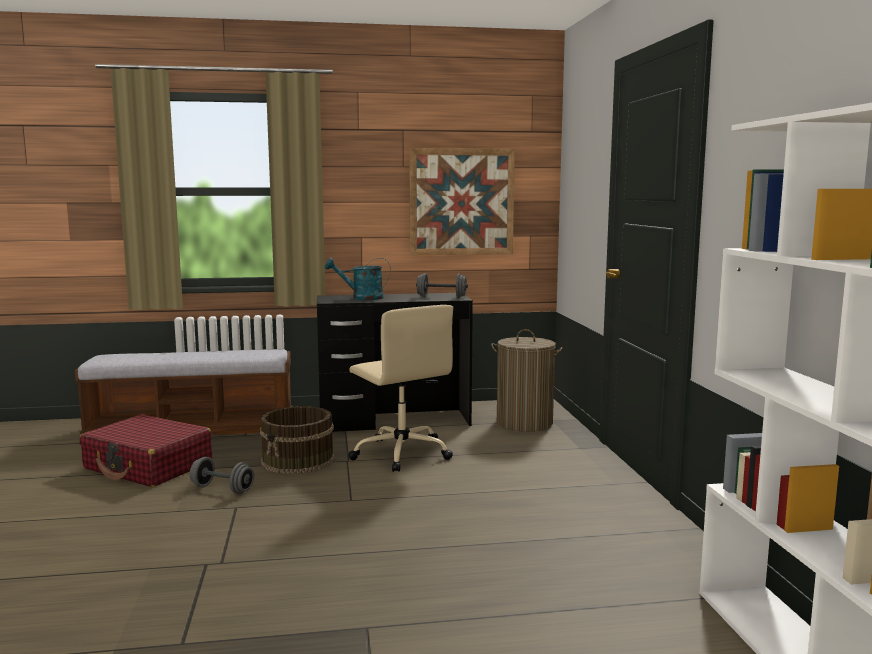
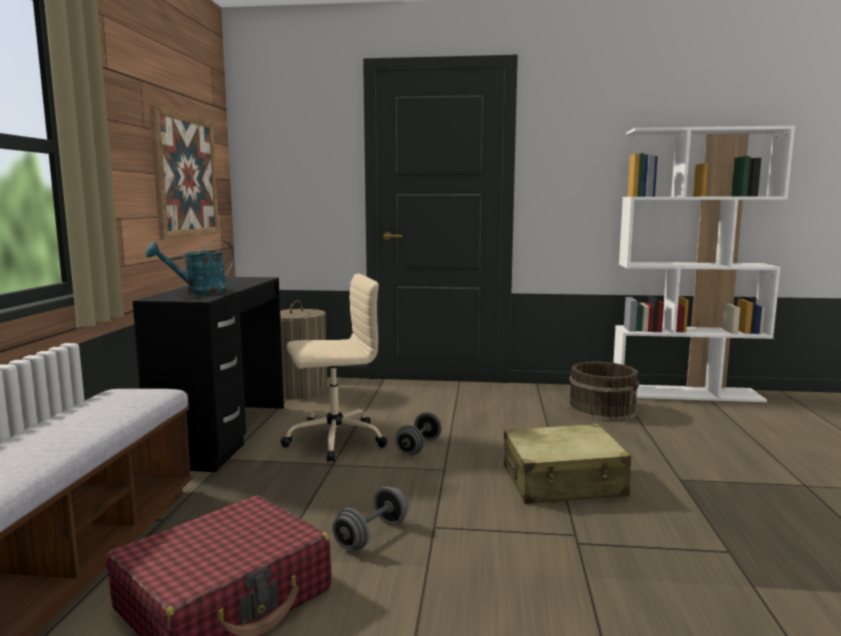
camera: 75 degrees left, 0 degrees up
brown bucket [260,406,335,474] -> brown bucket moved to [568,361,639,421]
turquoise watering can [325,258,391,300] -> turquoise watering can turned 45 degrees clockwise [146,240,234,294]
grey dumbbell [416,273,468,298] -> grey dumbbell moved to [395,412,442,455]
none -> beige suitcase [504,424,631,504]

